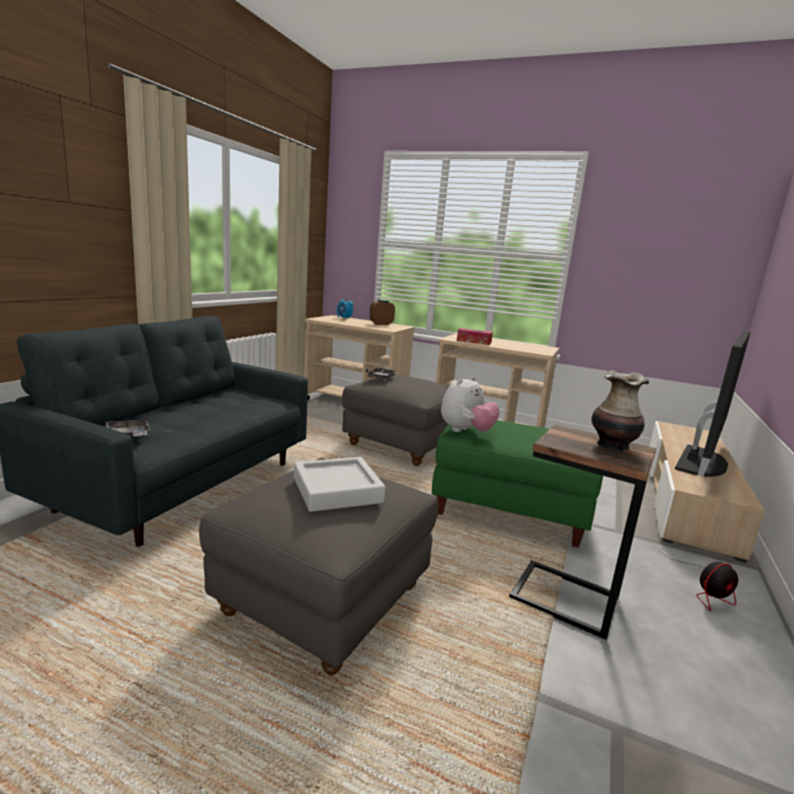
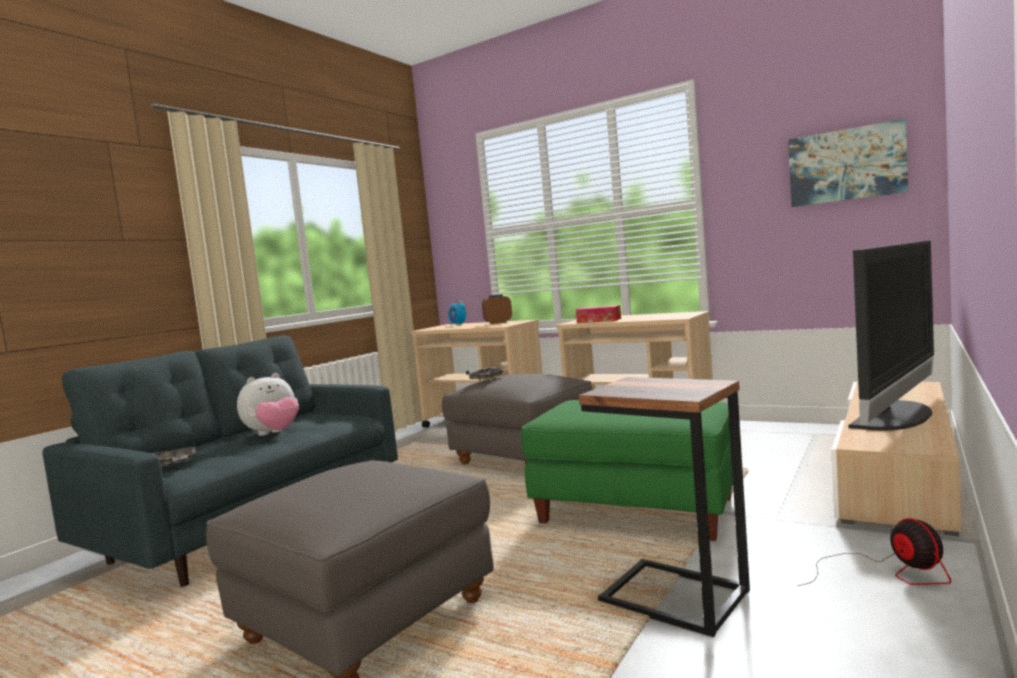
camera: 10 degrees right, 10 degrees down
grey tray [294,457,386,512] -> none
plush toy [441,376,500,432] -> plush toy moved to [237,373,299,436]
vase [591,370,649,452] -> none
fan [660,552,738,611] -> fan turned 90 degrees counterclockwise [798,518,951,586]
none -> picture [788,118,908,207]

